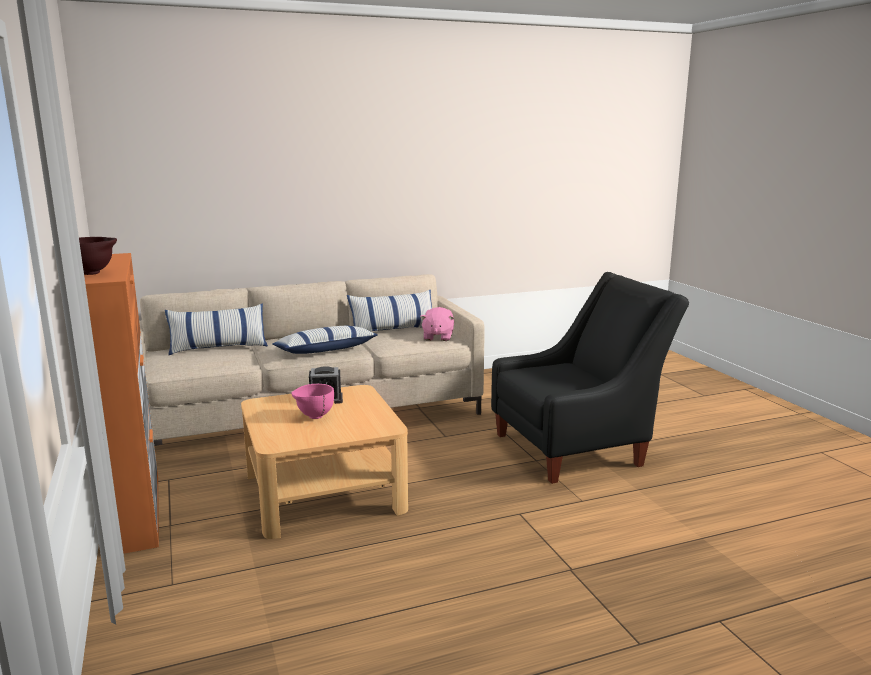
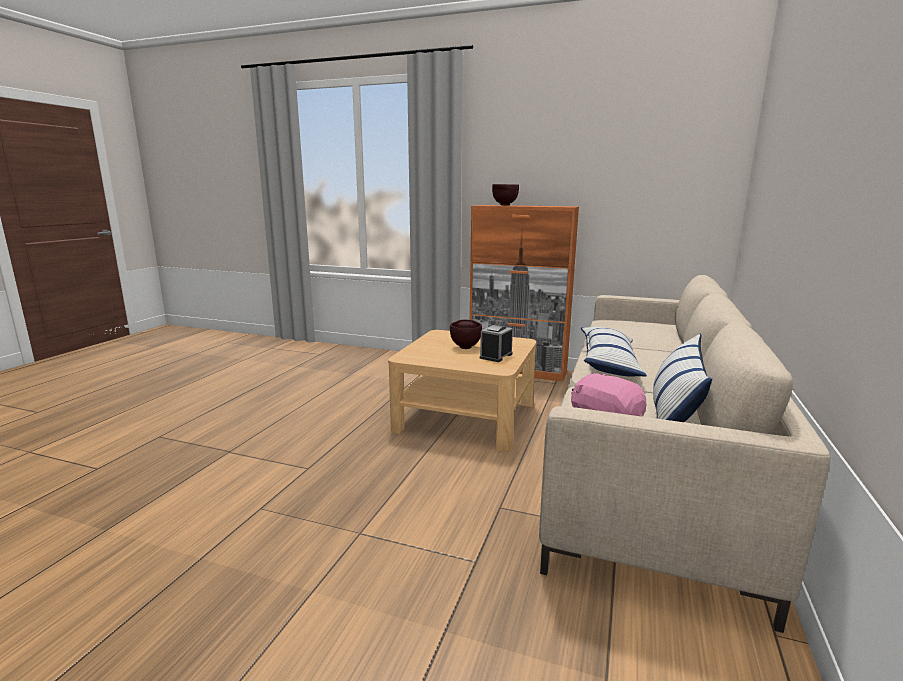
camera: 130 degrees right, 0 degrees up
pillow [165,304,268,355] -> none
pink bowl [291,384,334,419] -> brown bowl [450,320,482,349]
black armchair [491,272,689,484] -> none

